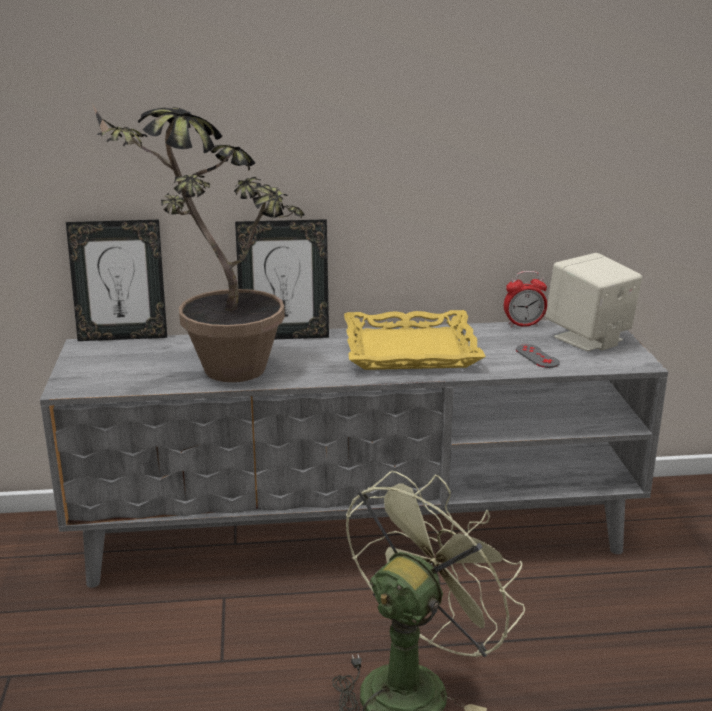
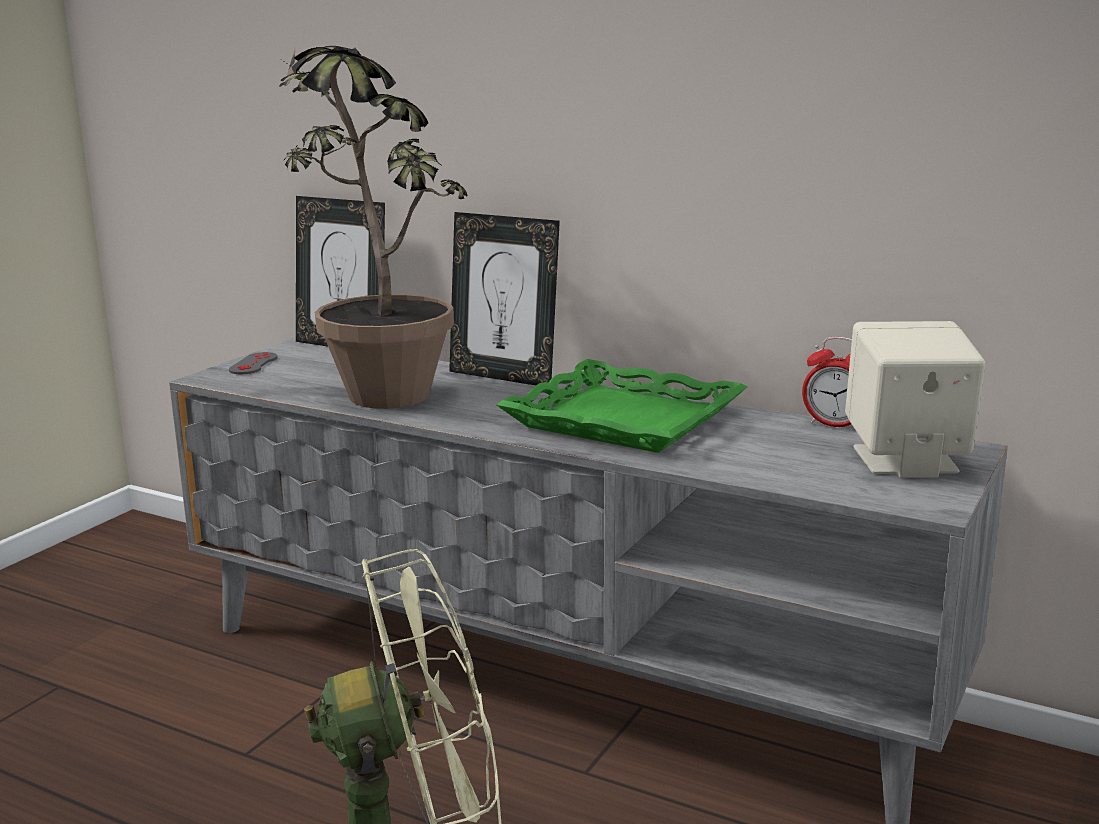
camera: 35 degrees right, 5 degrees down
yellow tray [344,310,486,370] -> green tray [496,359,747,453]
grey game controller [516,344,560,368] -> grey game controller moved to [229,352,278,374]

